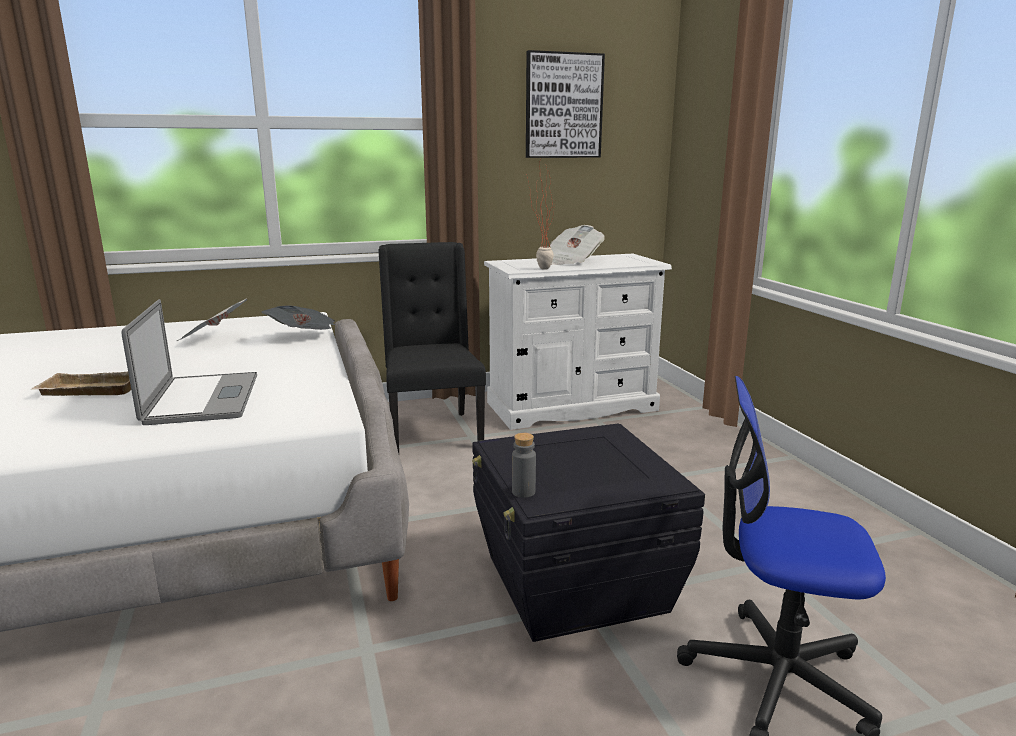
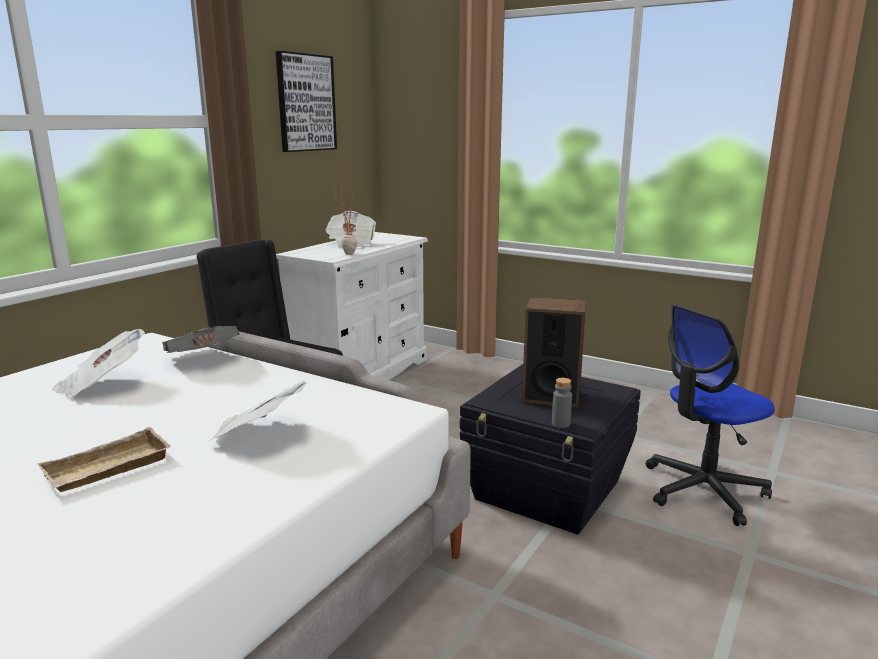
camera: 40 degrees left, 0 degrees up
laptop [121,299,257,425] -> newspaper [209,379,307,441]
none -> speaker [522,297,586,407]

